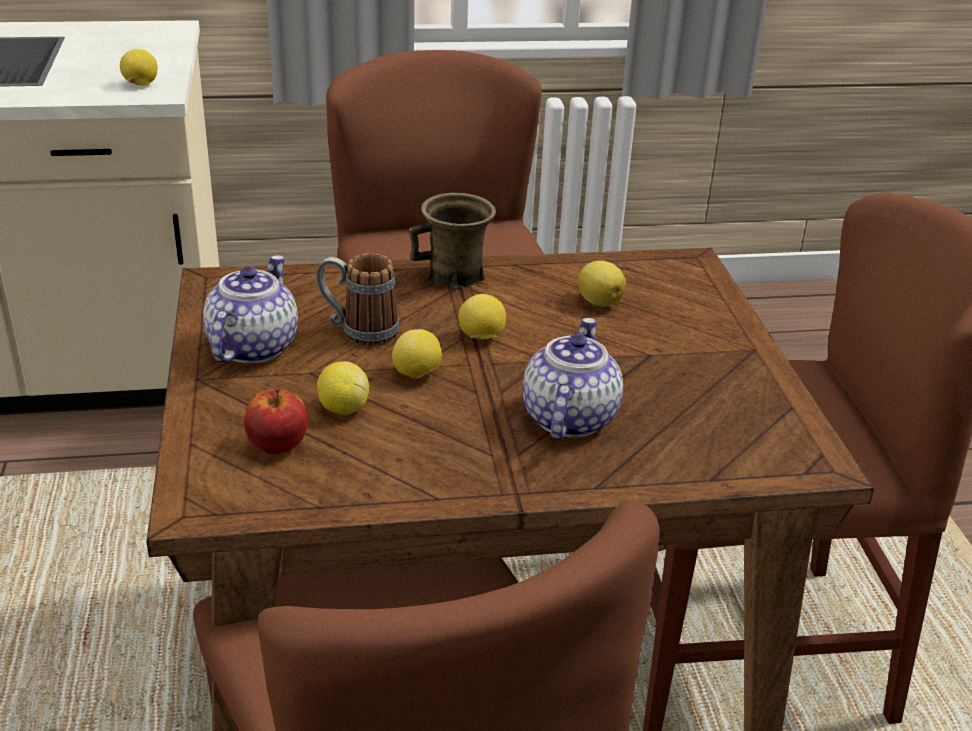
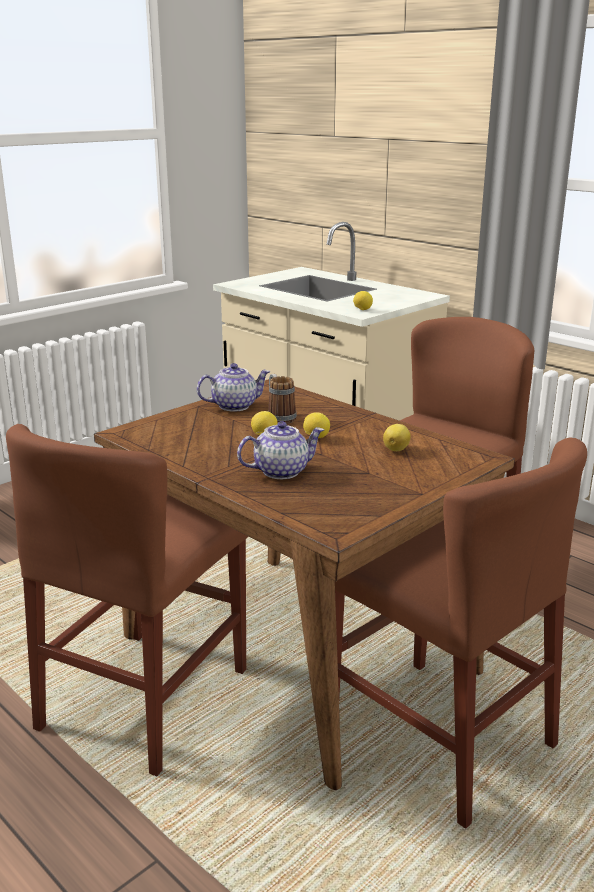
camera: 55 degrees right, 10 degrees down
apple [244,389,308,455] -> none
lemon [317,361,369,415] -> none
brown mug [409,193,496,290] -> none

